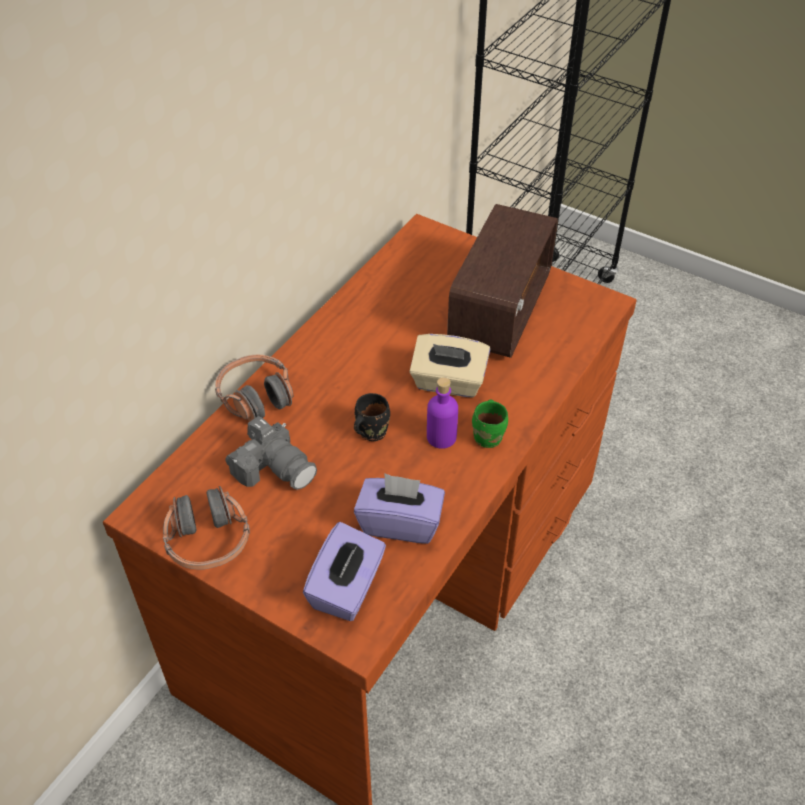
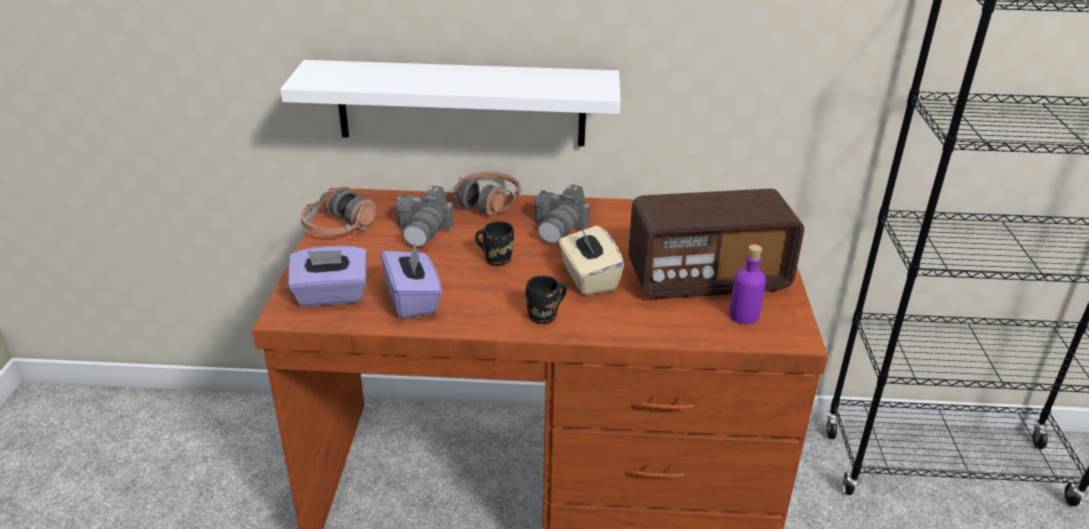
camera: 60 degrees right, 15 degrees down
purple bottle [427,377,458,449] -> purple bottle moved to [729,245,766,324]
green mug [472,400,508,448] -> black mug [525,276,567,324]
none -> white shelf [280,60,621,146]
none -> camera [534,184,590,244]

